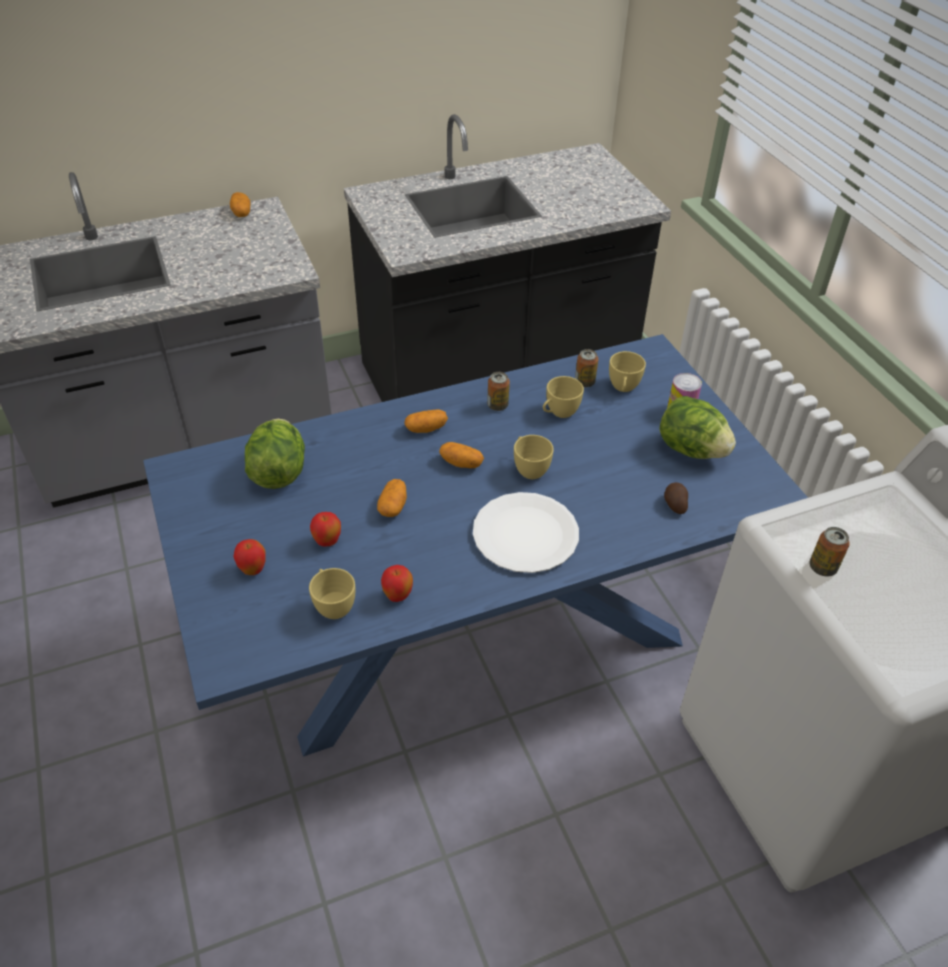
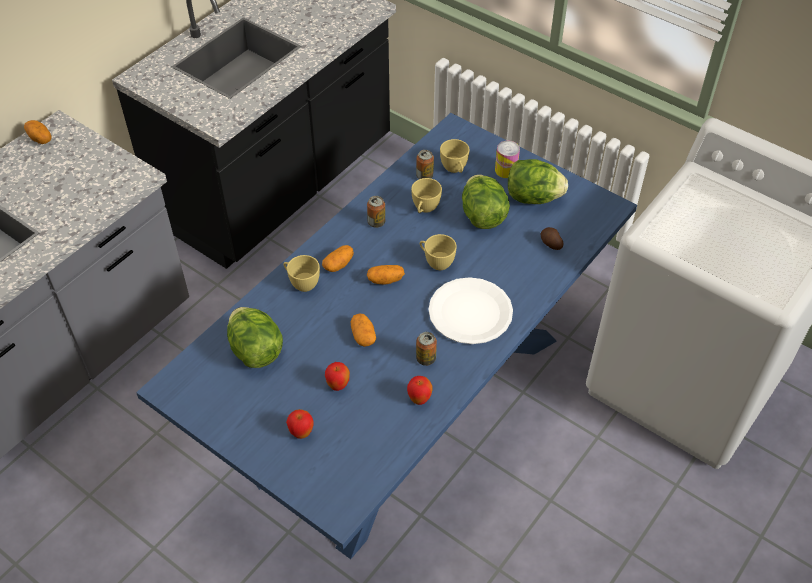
camera: 30 degrees left, 5 degrees up
yellow cup [309,568,355,619] -> yellow cup moved to [283,255,320,292]
can [809,527,850,577] -> can moved to [416,332,437,366]
none -> lettuce [462,175,510,229]

